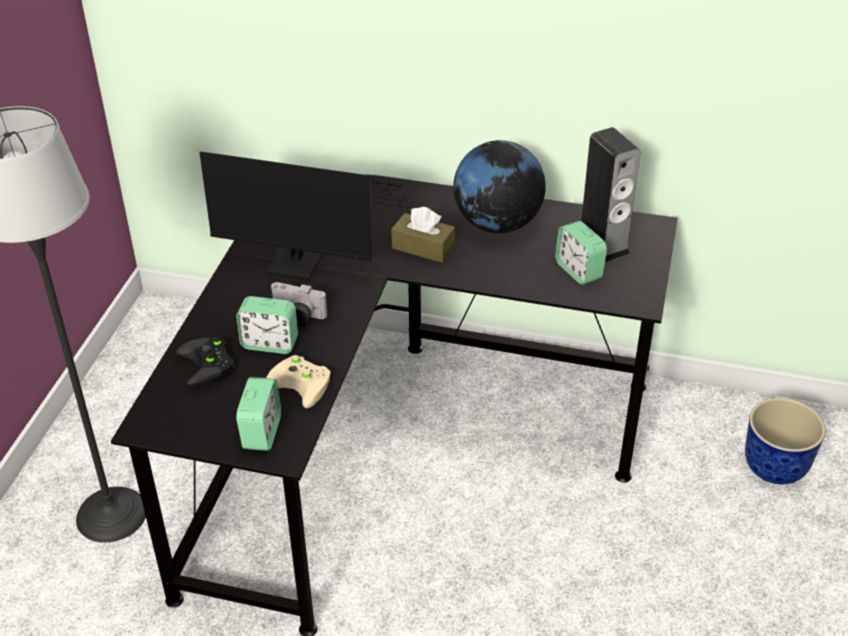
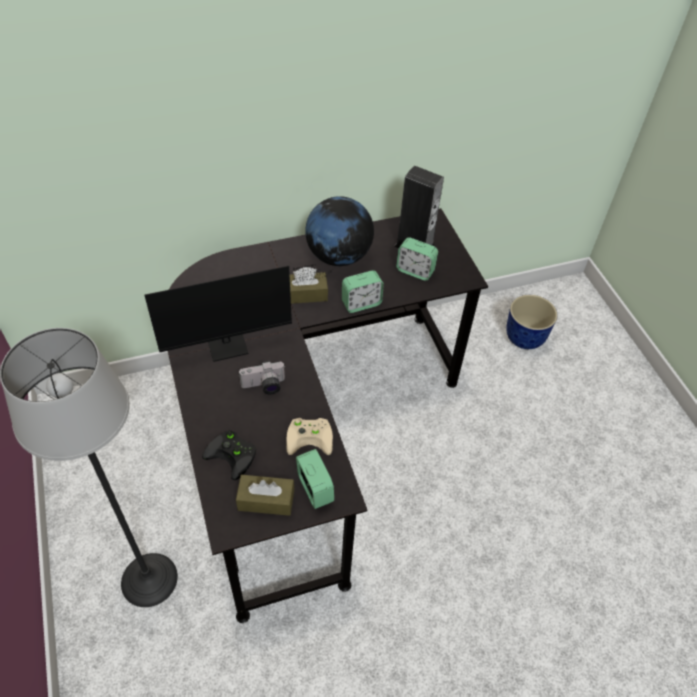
camera: 35 degrees left, 10 degrees up
alarm clock [236,296,298,354] -> alarm clock moved to [342,270,384,313]
none -> brown tissue box [236,475,294,516]

